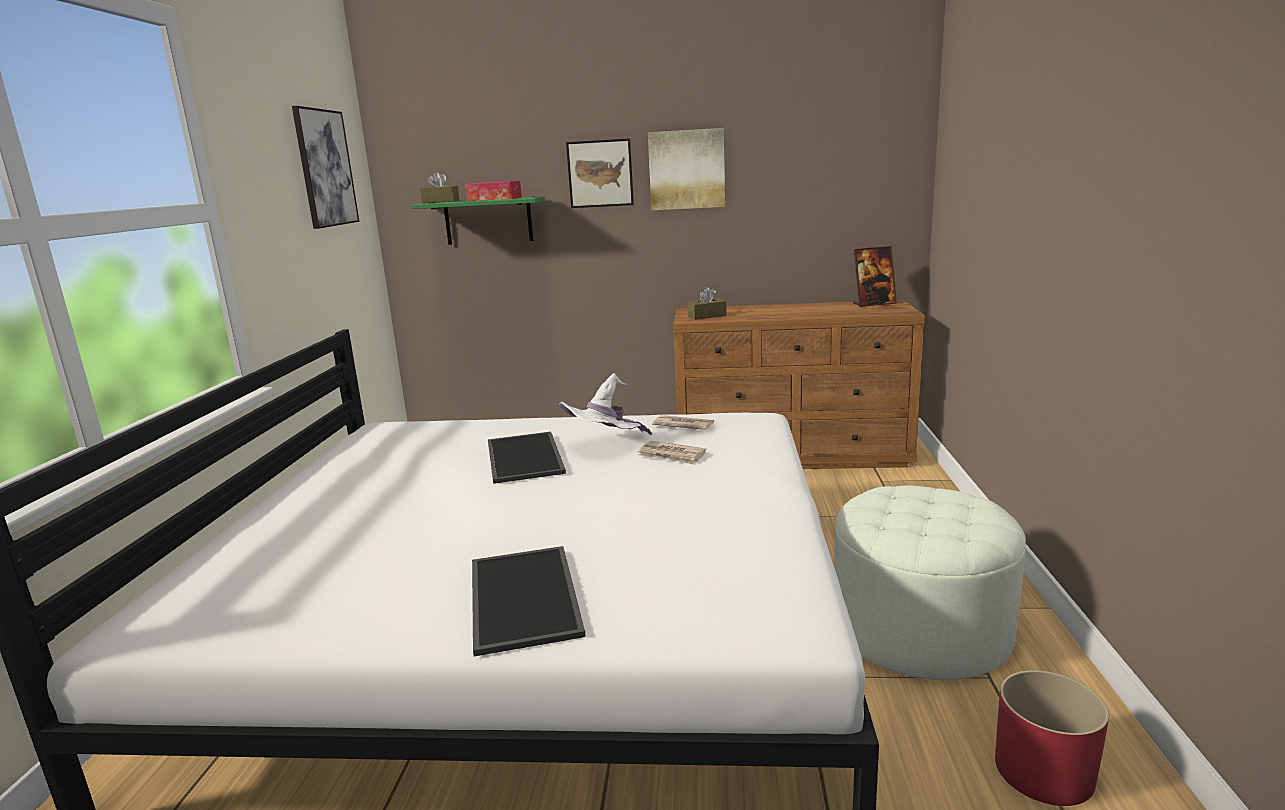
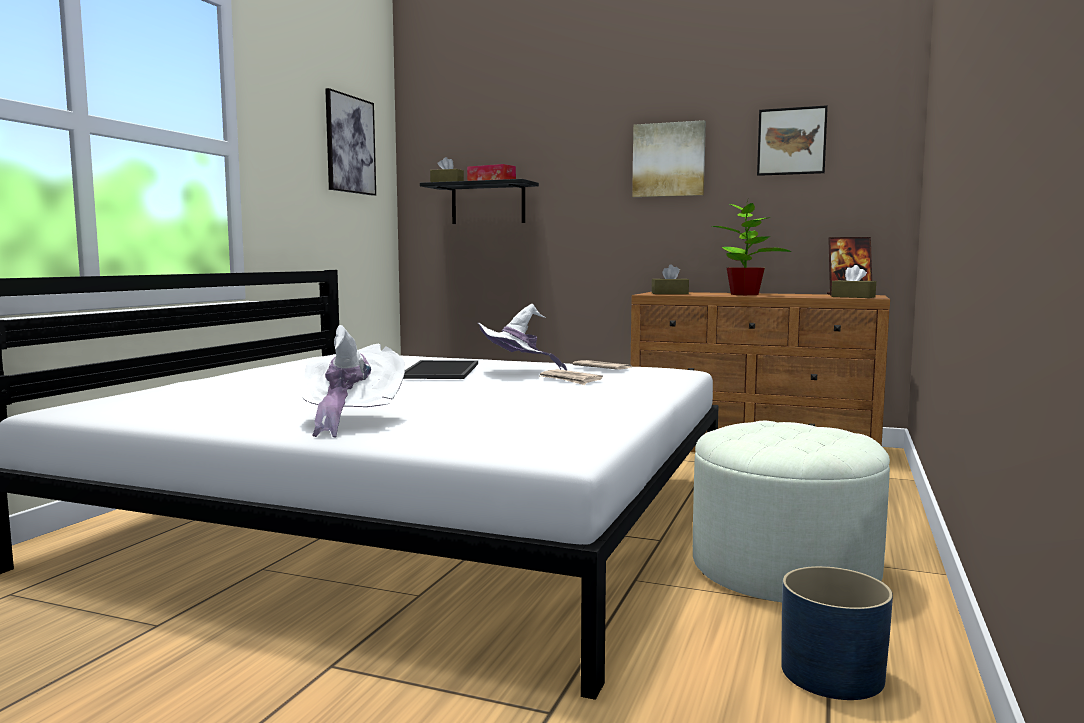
camera: 15 degrees right, 10 degrees down
green shelf [411,196,545,245] -> black shelf [420,179,539,224]
tray [472,546,586,657] -> white hat [300,325,405,437]
picture [566,138,634,208] -> picture moved to [757,105,828,176]
red planter [995,670,1109,806] -> blue planter [781,566,893,700]
none -> potted plant [712,199,791,295]
none -> brown tissue box [831,265,876,298]

